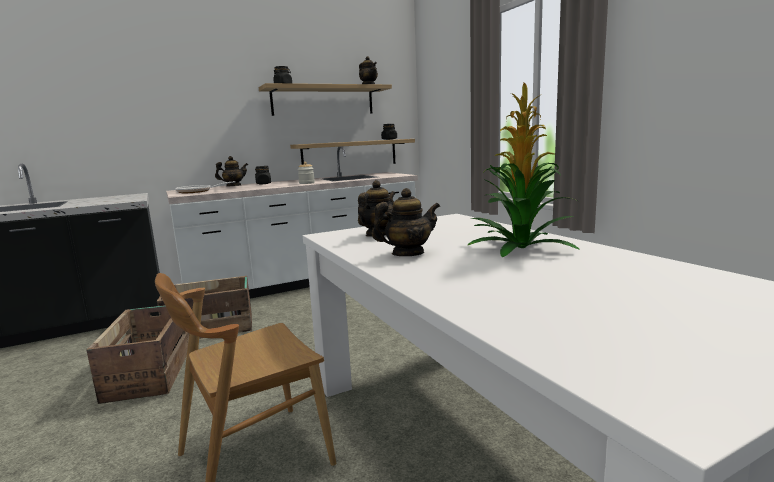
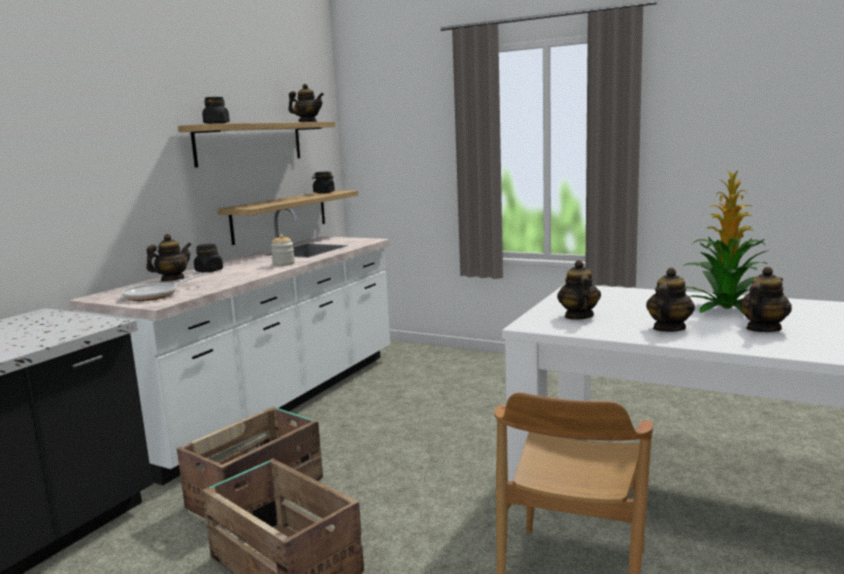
camera: 35 degrees left, 0 degrees up
none -> teapot [740,267,792,332]

